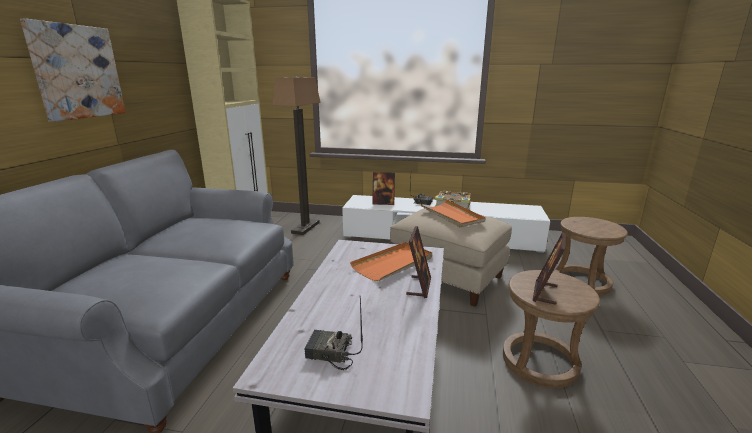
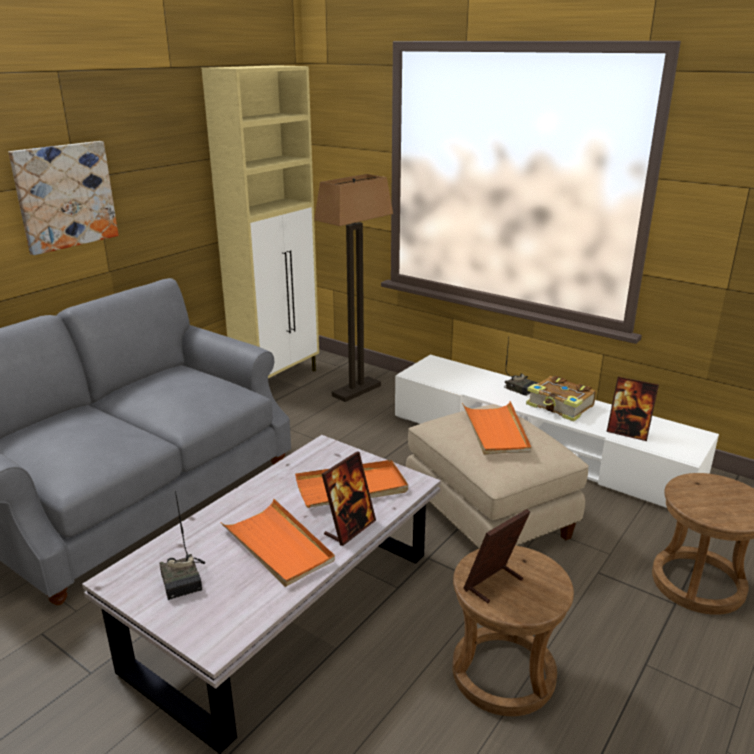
camera: 25 degrees right, 5 degrees up
radio [305,296,363,370] -> radio turned 150 degrees counterclockwise [159,491,205,600]
picture frame [372,172,395,205] -> picture frame moved to [606,377,659,441]
none -> orange tray [221,499,335,587]

